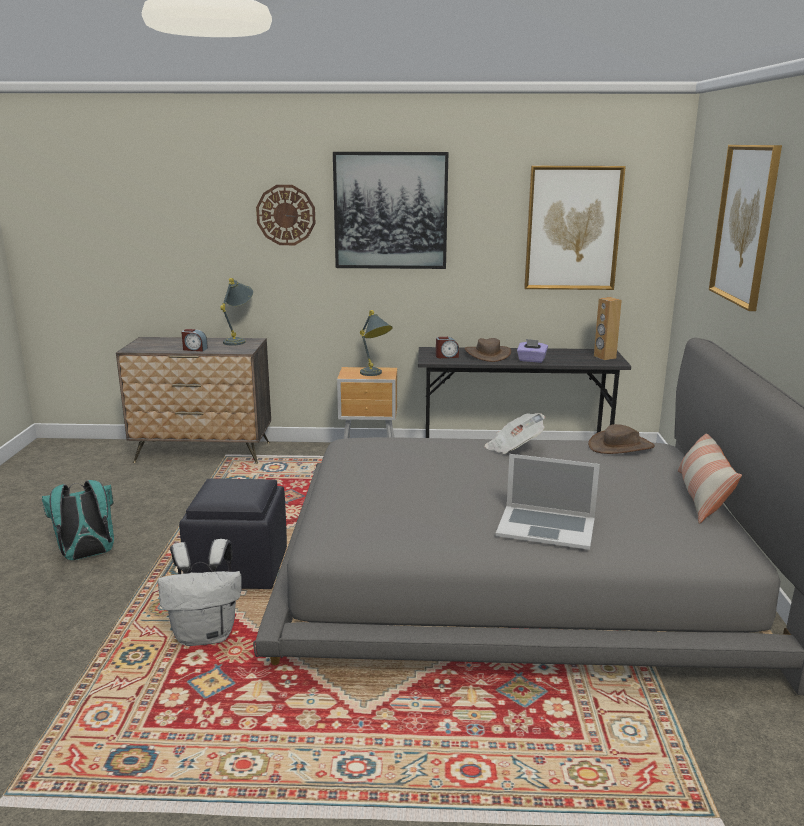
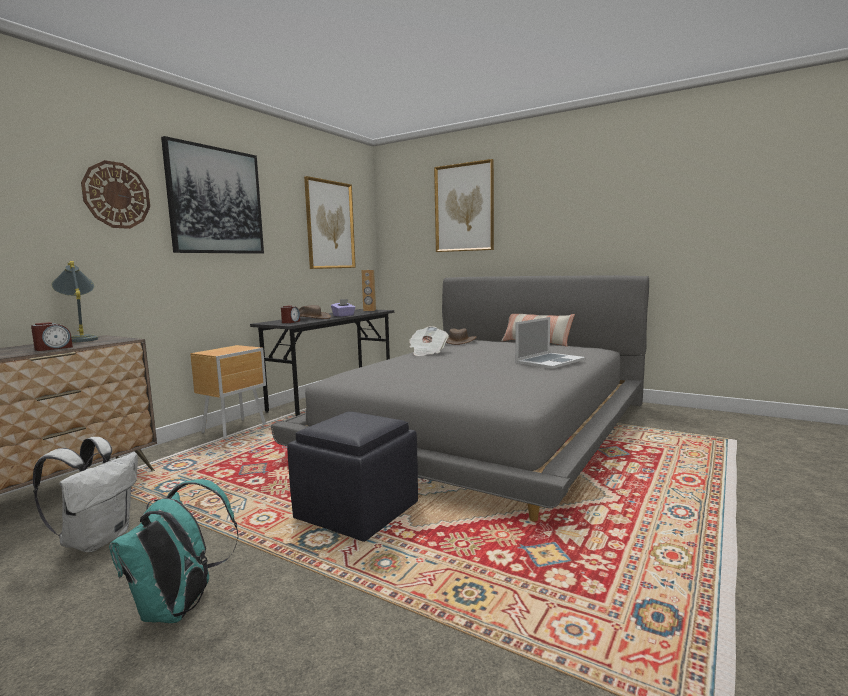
camera: 60 degrees left, 10 degrees down
white backpack [158,539,242,646] -> white backpack moved to [33,437,138,552]
grey table lamp [360,310,393,376] -> none

